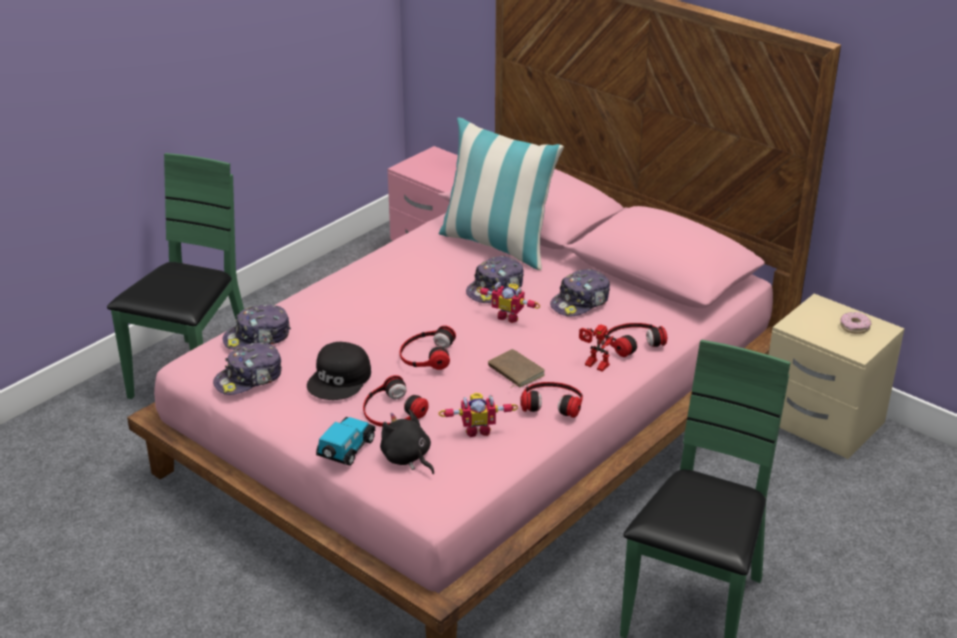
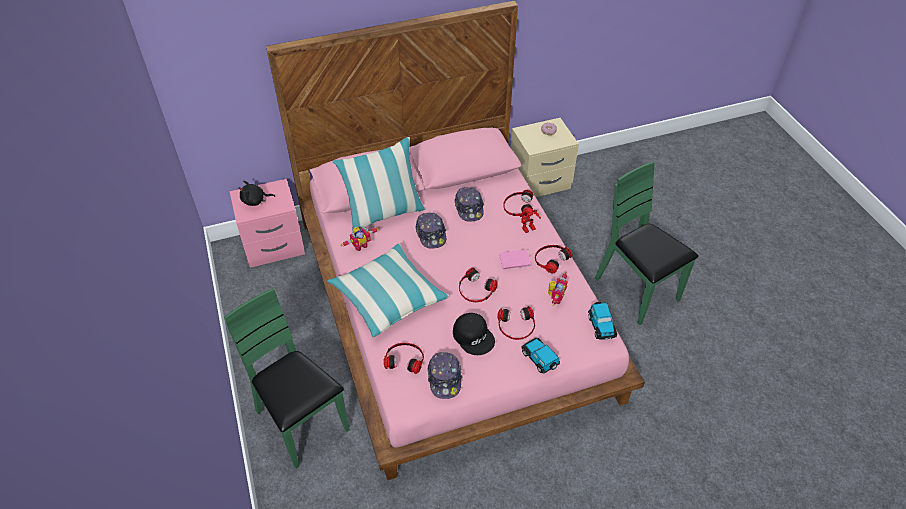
camera: 60 degrees left, 15 degrees up
cap [223,304,291,350] -> headphones [384,343,424,374]
black plush toy [380,409,434,474] -> black plush toy moved to [238,181,275,206]
toy robot [476,282,540,323] -> toy robot moved to [341,227,379,251]
brown book [488,349,545,388] -> pink book [499,249,533,269]
none -> pillow [327,243,450,337]
none -> toy car [588,302,617,340]

